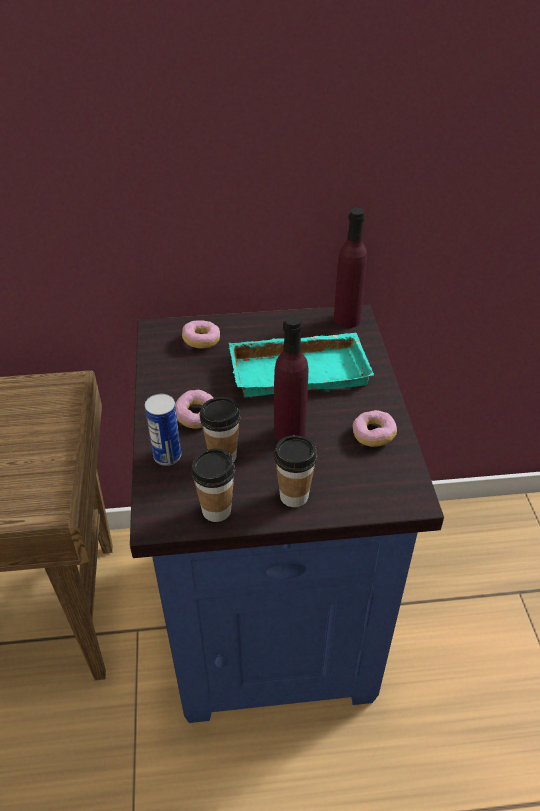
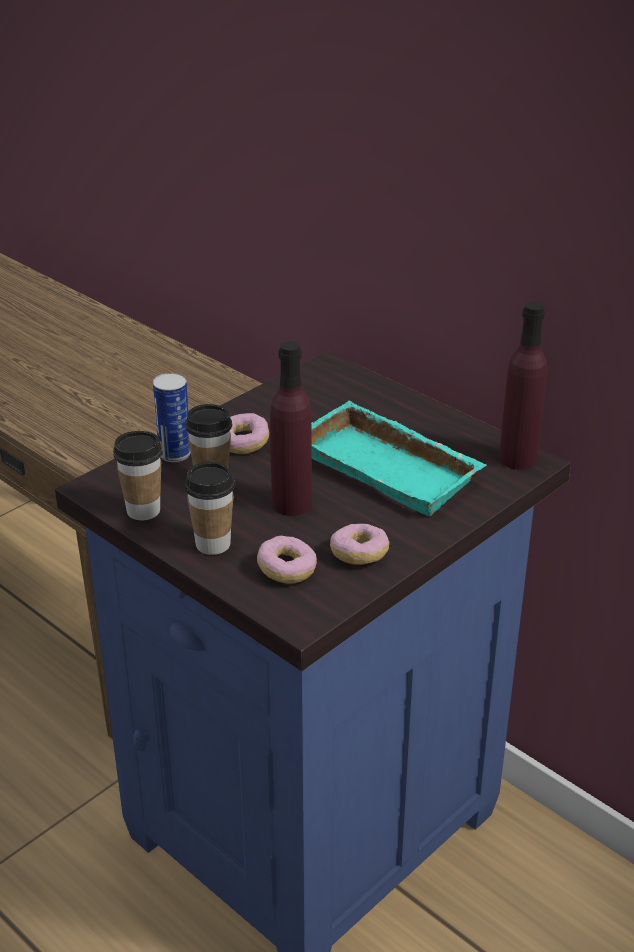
camera: 50 degrees right, 10 degrees down
donut [182,320,220,349] -> donut moved to [257,536,317,584]

